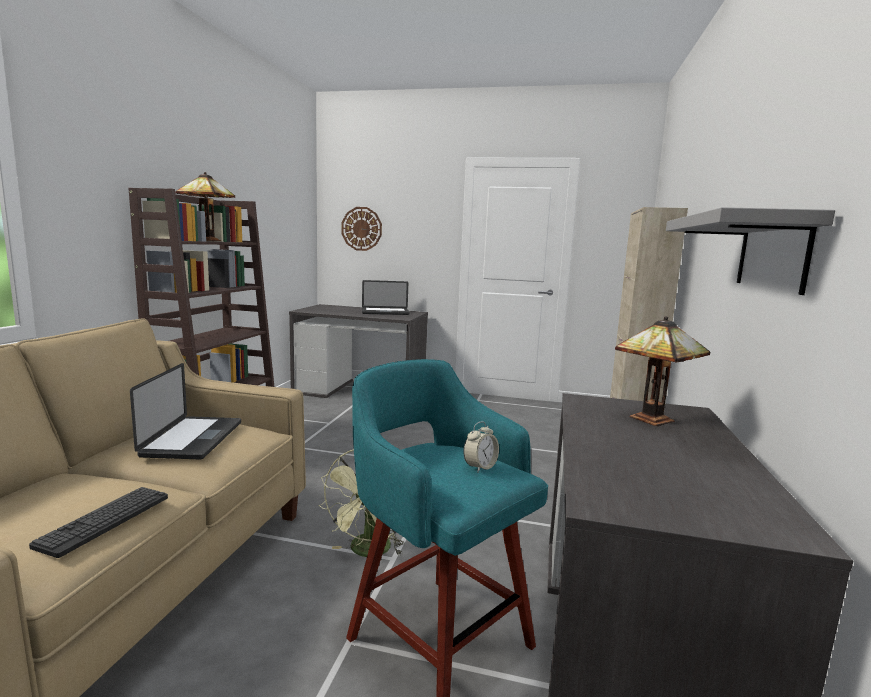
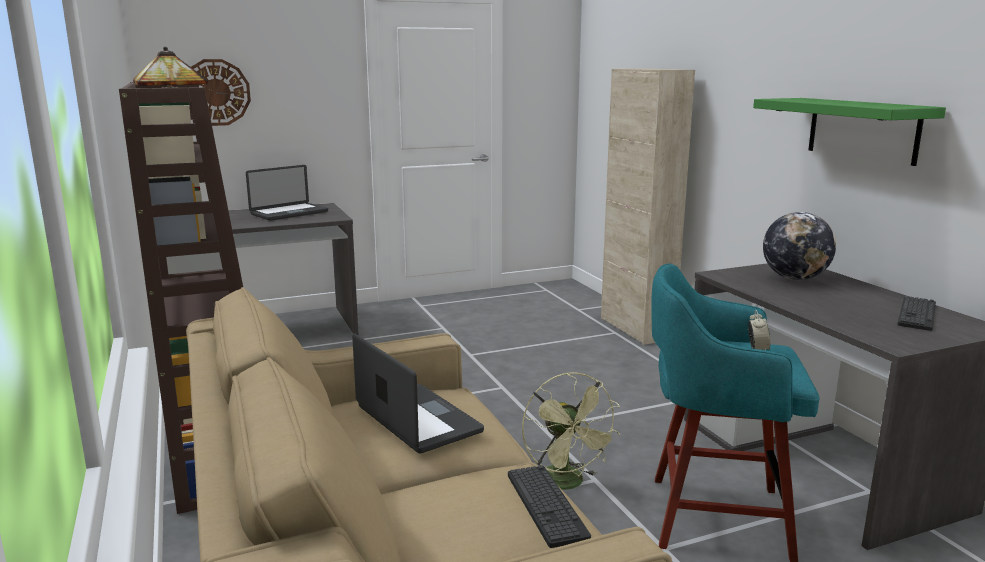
camera: 35 degrees left, 5 degrees up
table lamp [615,316,710,427] -> globe [763,212,836,280]
grey shelf [666,207,835,295] -> green shelf [753,98,946,166]
none -> keyboard [897,296,936,331]

